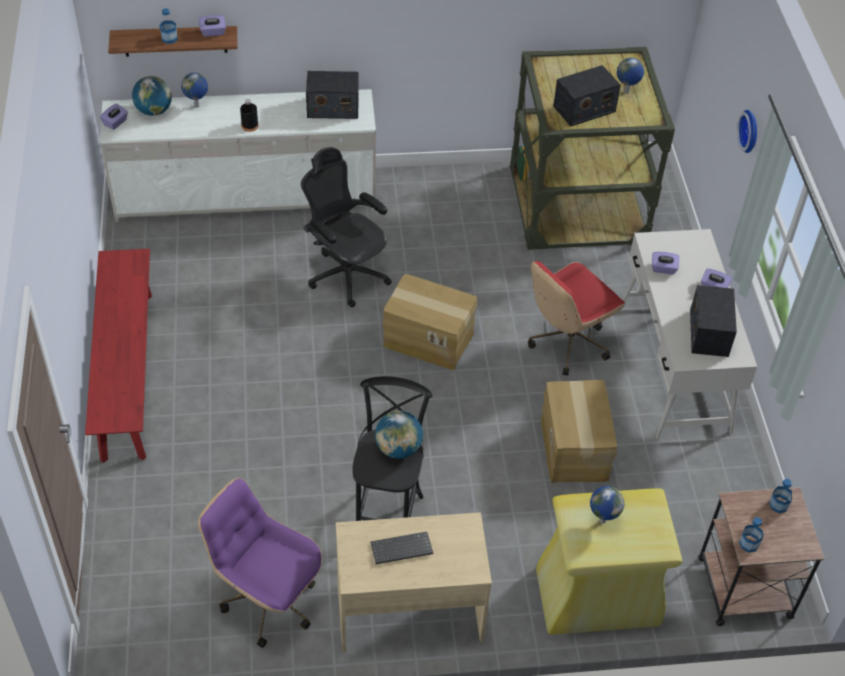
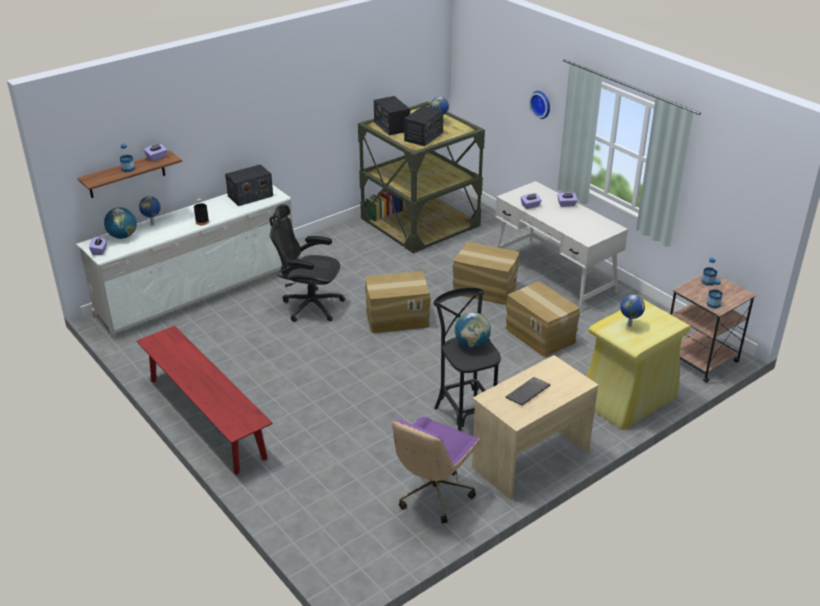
camera: 30 degrees left, 15 degrees down
purple office chair [198,478,322,648] -> purple office chair turned 60 degrees counterclockwise [392,416,480,523]
red office chair [528,261,625,376] -> cardboard box [453,242,519,305]
radio [690,285,737,357] -> radio moved to [374,96,410,135]

